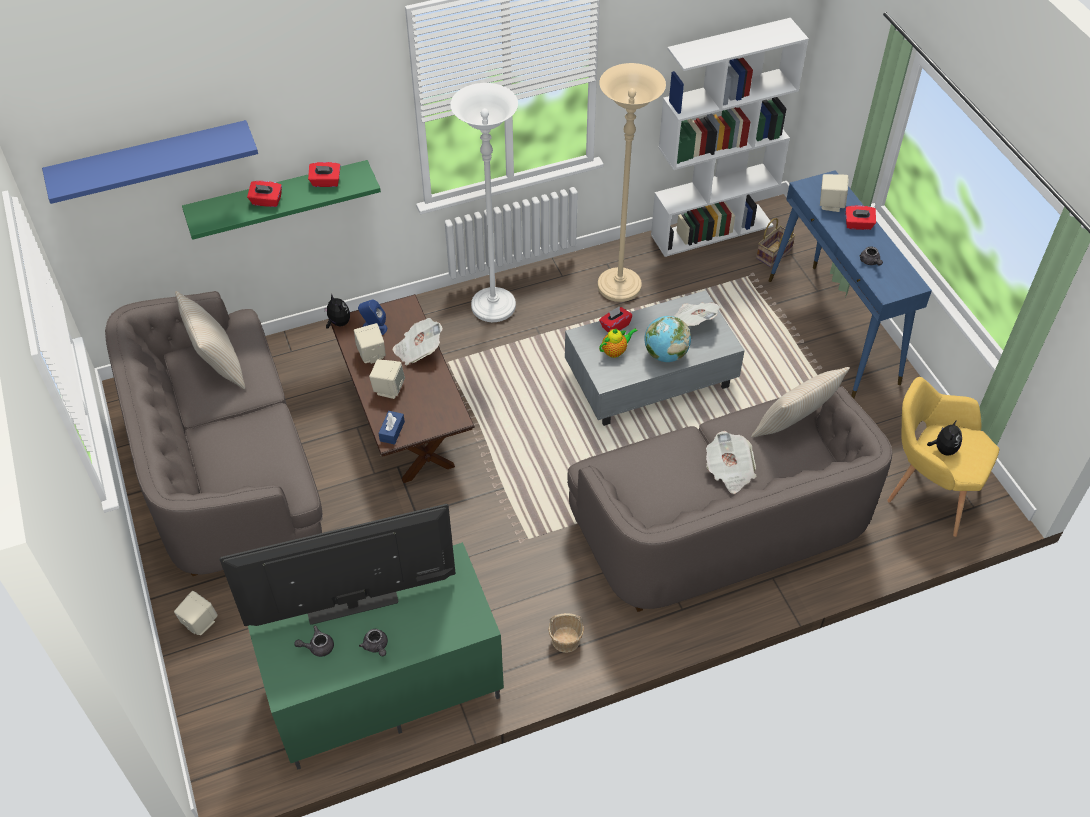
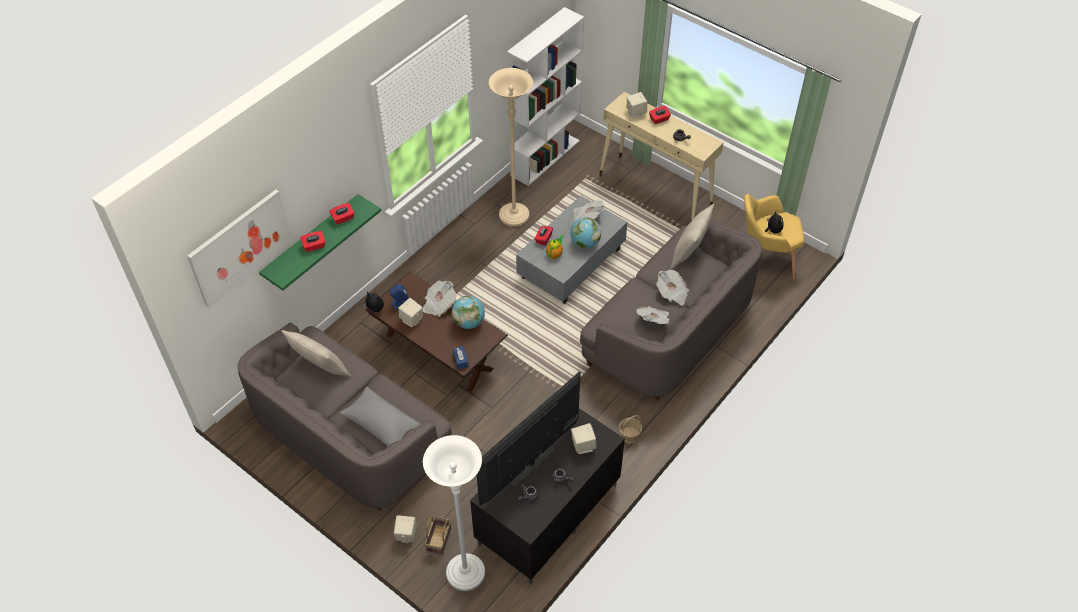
camera: 30 degrees left, 0 degrees up
blue shelf [42,120,258,204] -> picture [187,189,292,308]
green tv stand [248,542,504,770] -> black tv stand [470,408,625,584]
beige speaker [369,359,405,399] -> beige speaker moved to [571,423,597,454]
white floor lamp [451,83,518,322] -> white floor lamp moved to [423,435,485,591]
basket [756,218,796,267] -> basket moved to [425,516,451,556]
blue console table [769,170,932,399] -> beige console table [599,92,724,221]
none -> grey pillow [340,387,420,446]
none -> globe [452,296,485,329]
none -> newspaper [636,306,670,324]

